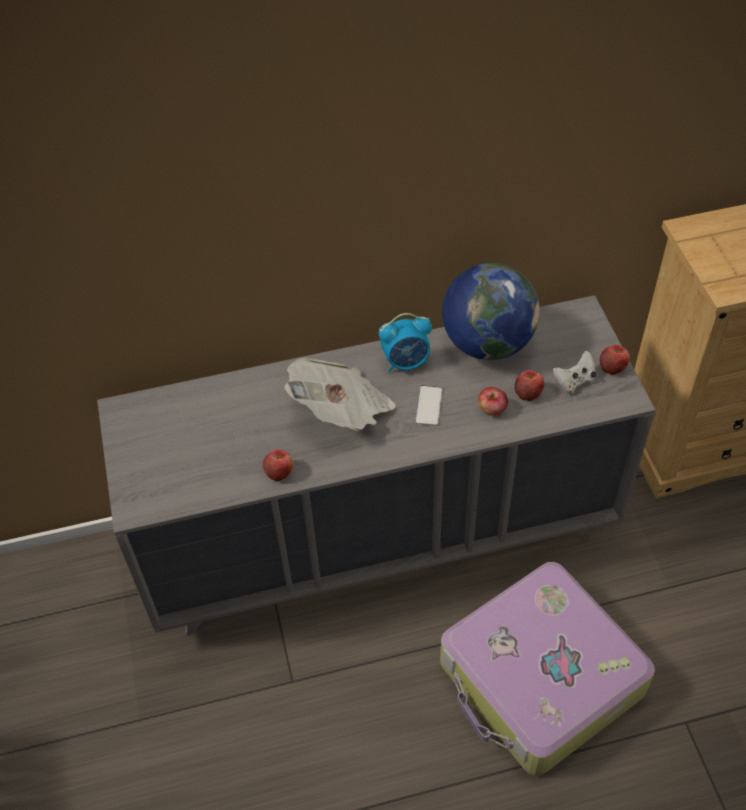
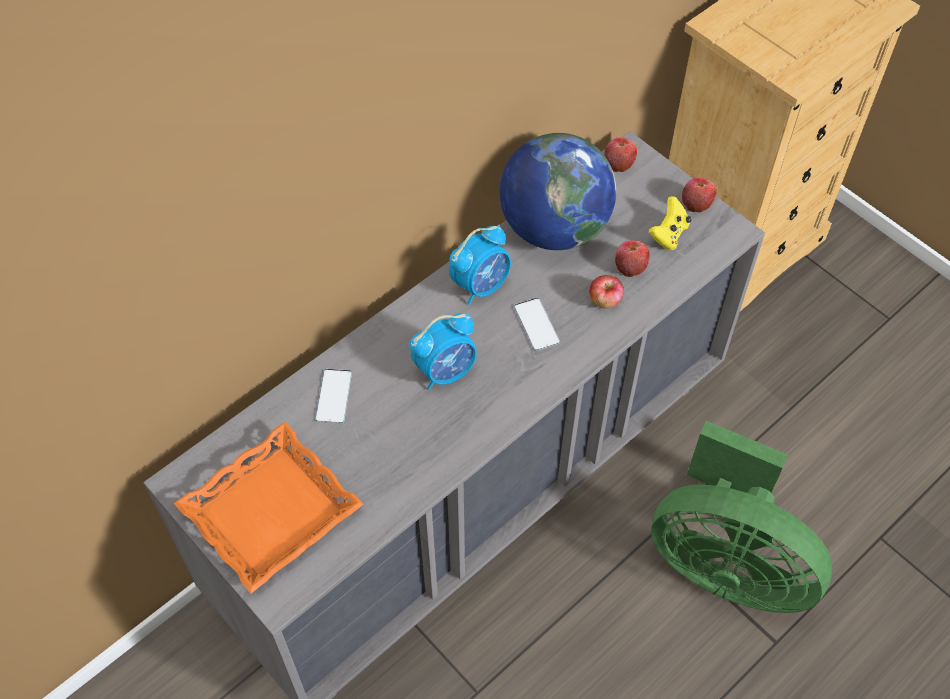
camera: 30 degrees left, 5 degrees up
apple [263,449,294,481] -> apple moved to [604,137,637,172]
newspaper [284,357,395,431] -> alarm clock [410,313,477,390]
suitcase [440,562,655,776] -> green fan [651,421,832,613]
white game controller [553,351,596,393] -> yellow game controller [649,196,691,250]
none -> orange tray [174,422,364,593]
none -> phone [316,369,352,423]

